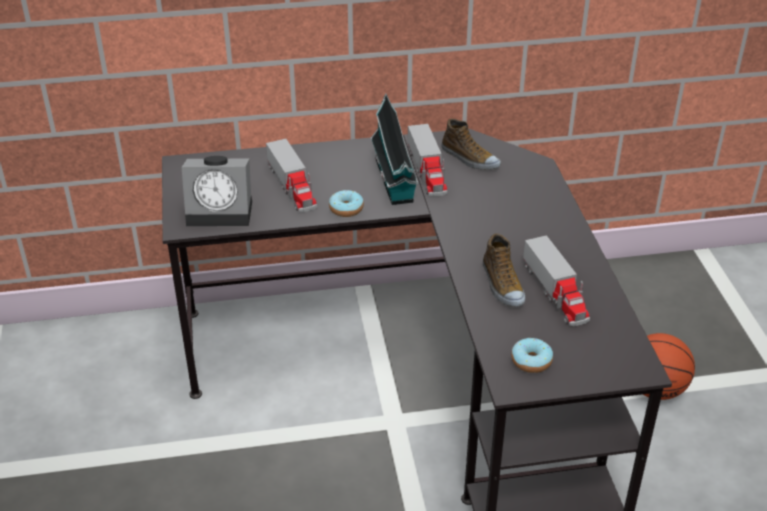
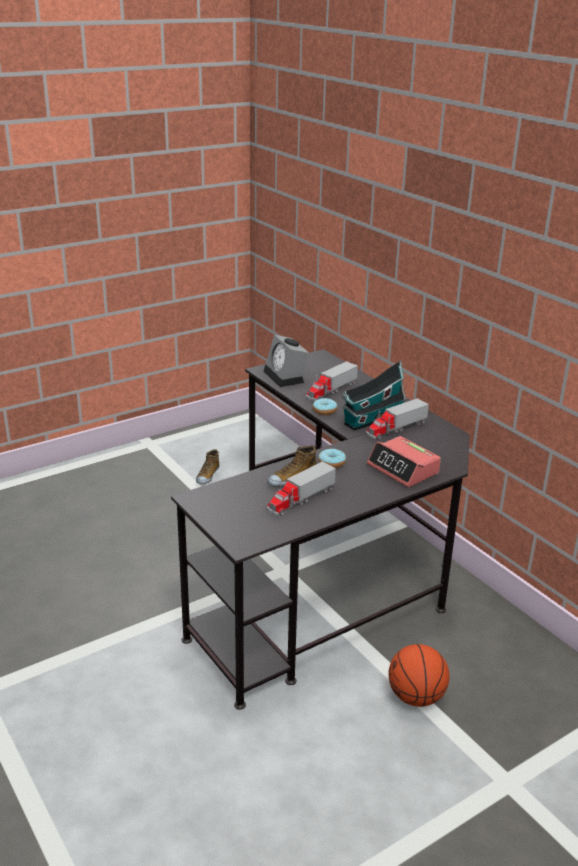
camera: 65 degrees right, 10 degrees down
shoe [441,119,501,170] -> shoe moved to [196,449,219,484]
donut [511,338,553,373] -> donut moved to [318,449,346,468]
none -> alarm clock [367,436,441,487]

